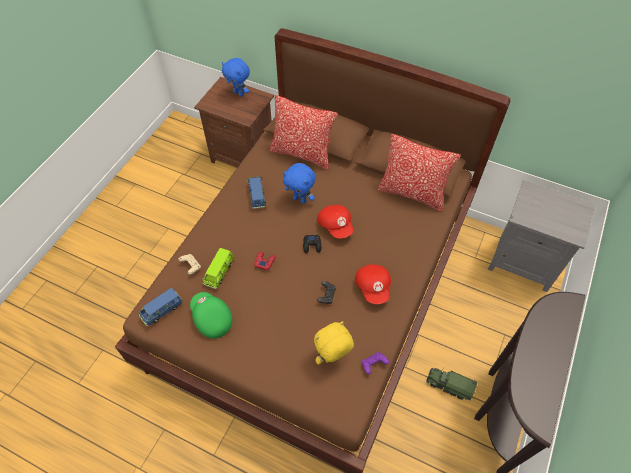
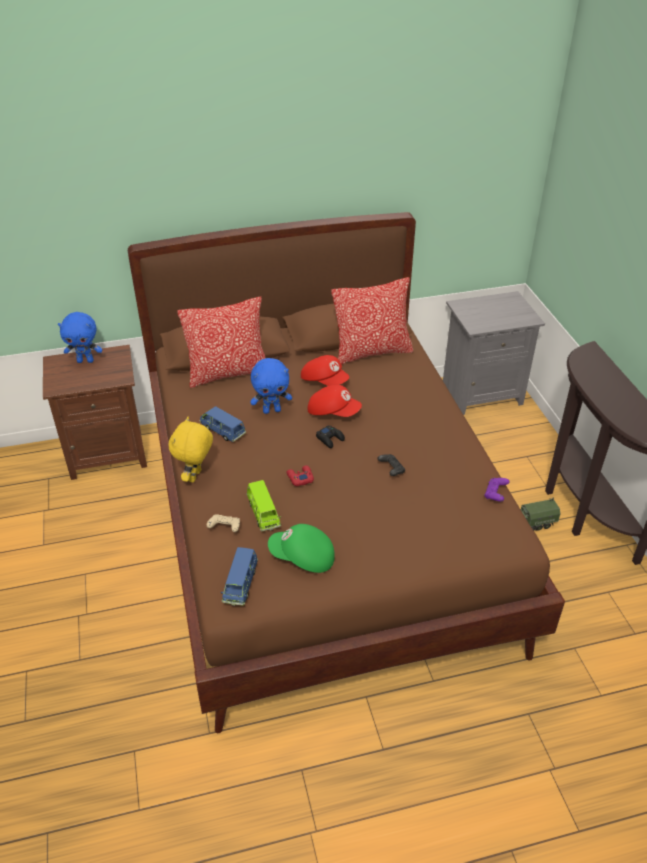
camera: 40 degrees left, 15 degrees down
yellow plush toy [314,321,354,365] -> yellow plush toy moved to [168,417,213,482]
red cap [355,264,391,304] -> red cap moved to [301,355,349,386]

